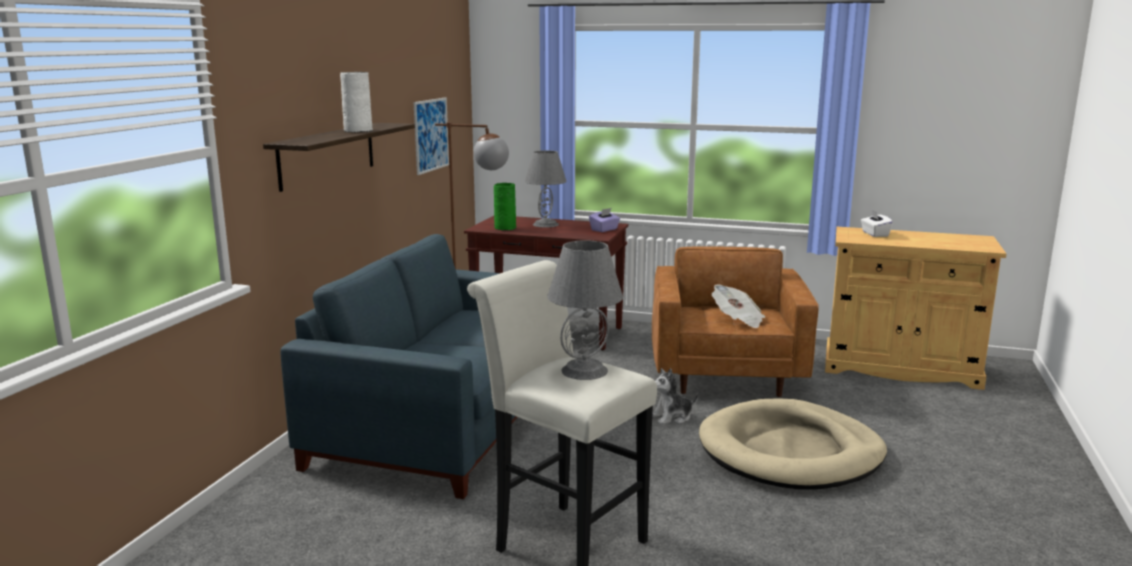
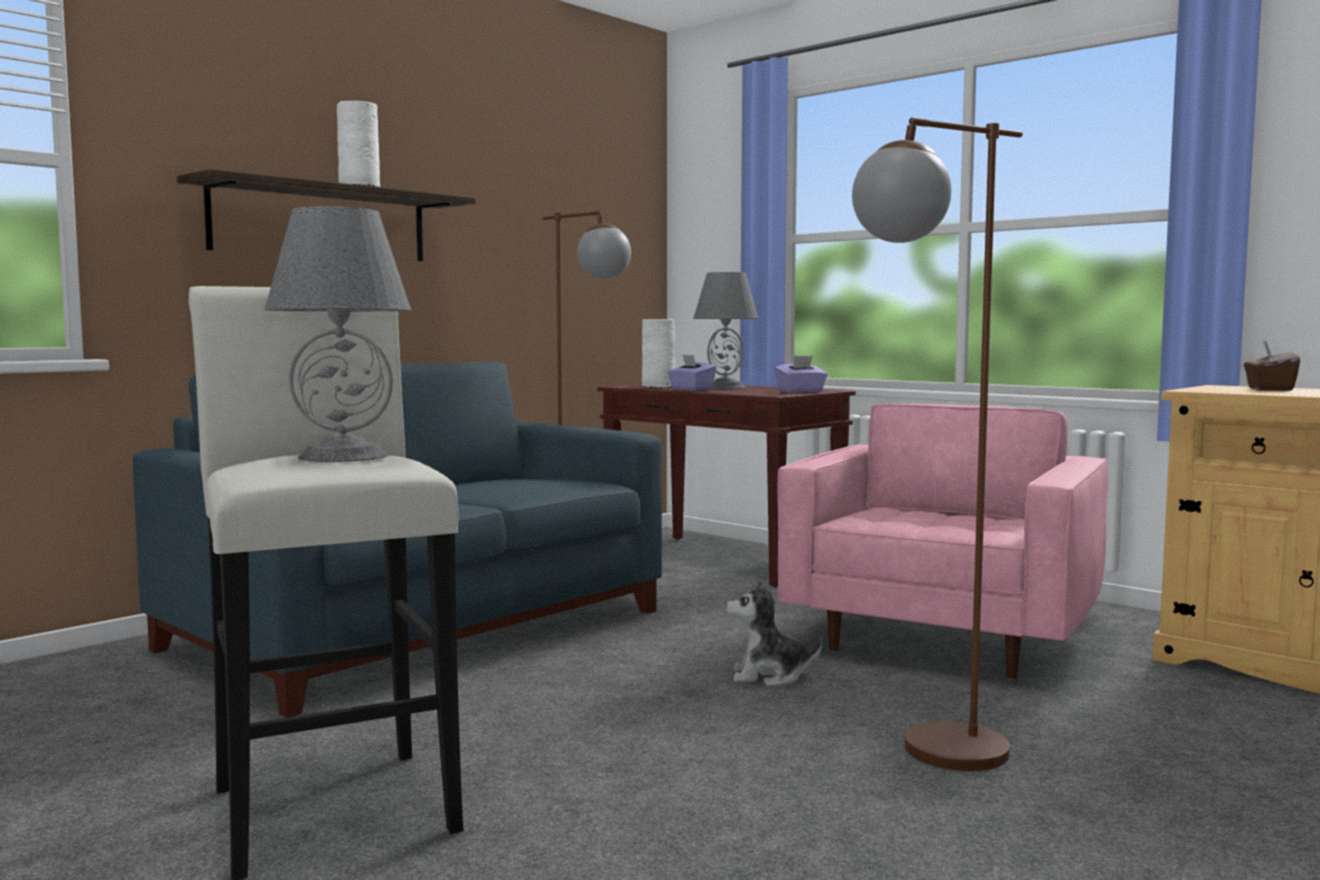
camera: 25 degrees right, 10 degrees down
picture [414,97,449,175] -> none
green vase [494,183,516,231] -> white vase [642,319,675,388]
brown armchair [652,246,819,397] -> pink armchair [777,404,1108,680]
beige dog bed [699,398,887,490] -> brown floor lamp [852,118,1023,771]
newspaper [712,284,765,328] -> none
white tissue box [861,210,893,237] -> brown tissue box [1244,341,1300,391]
none -> purple tissue box [667,354,716,391]

